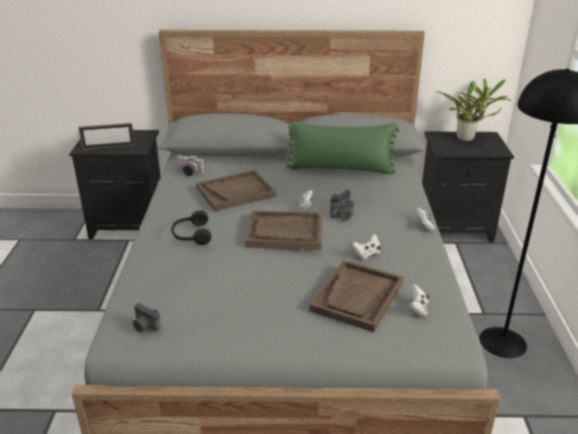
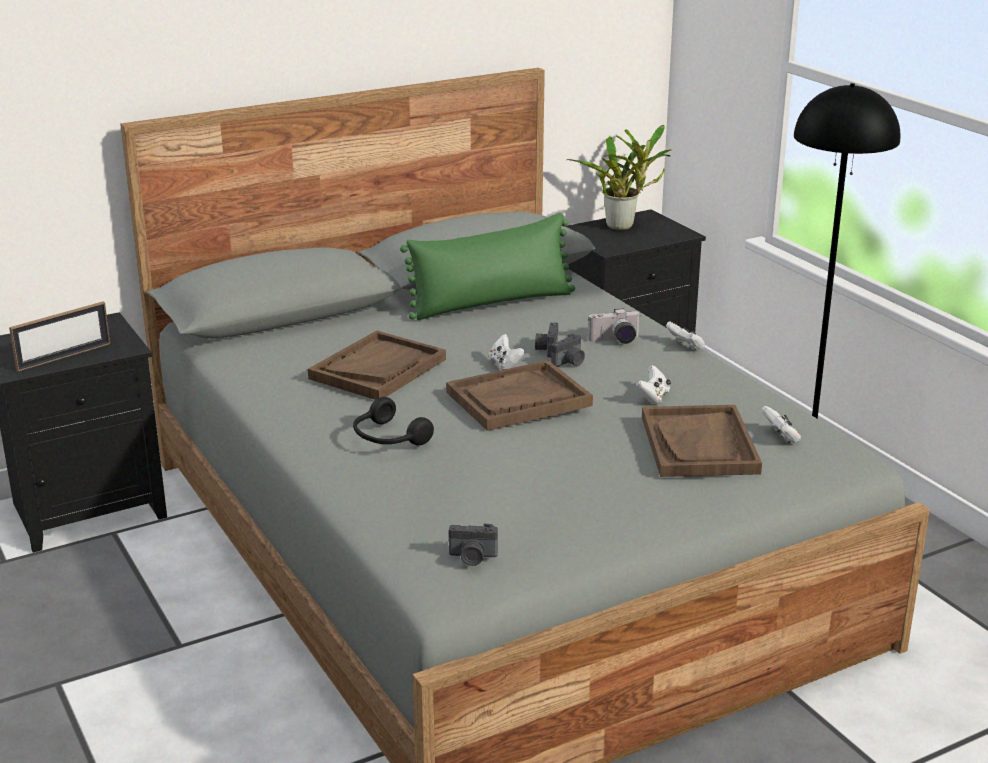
camera: 30 degrees left, 5 degrees down
camera [176,155,205,176] -> camera moved to [588,308,641,344]

